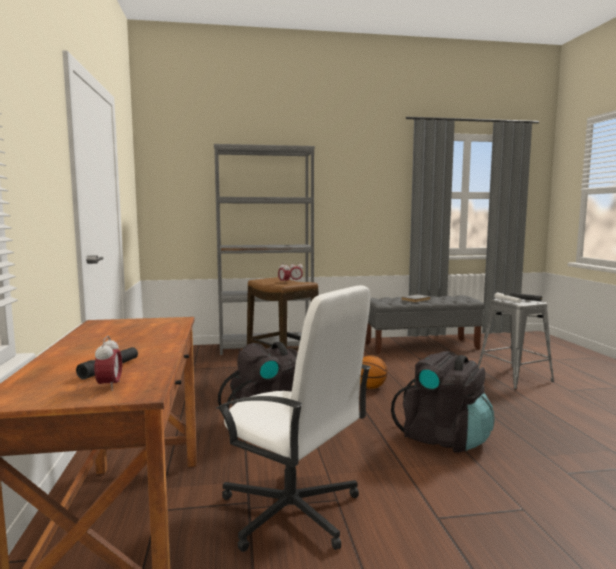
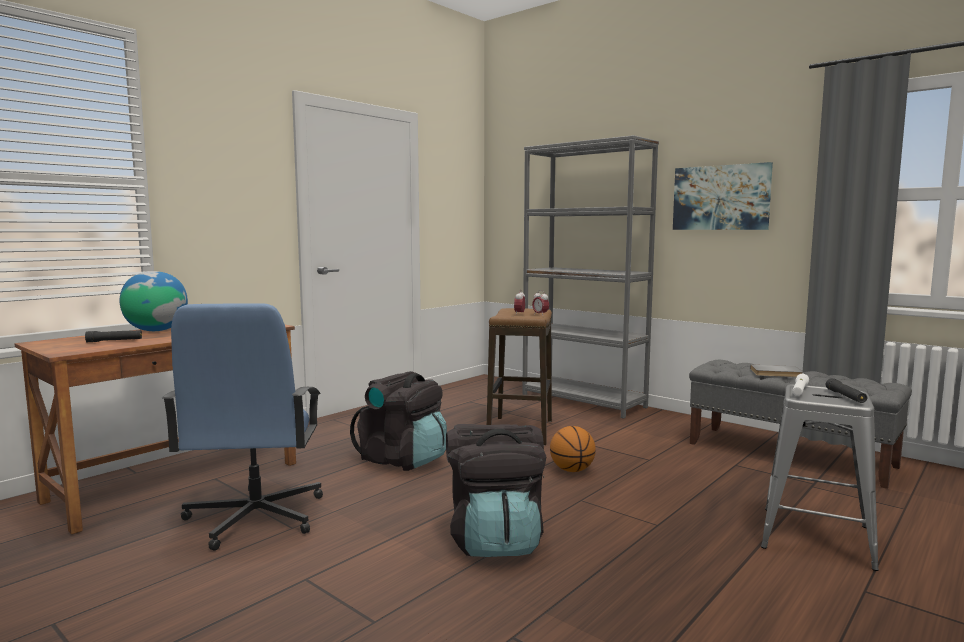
camera: 50 degrees right, 0 degrees up
alarm clock [95,336,122,391] -> none
white office chair [216,285,371,552] -> blue office chair [162,303,323,551]
none -> globe [120,271,188,331]
none -> picture [673,162,773,230]

